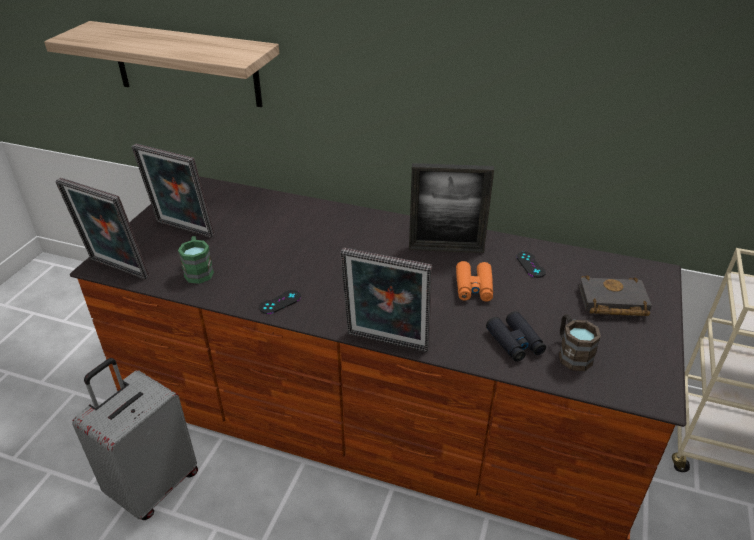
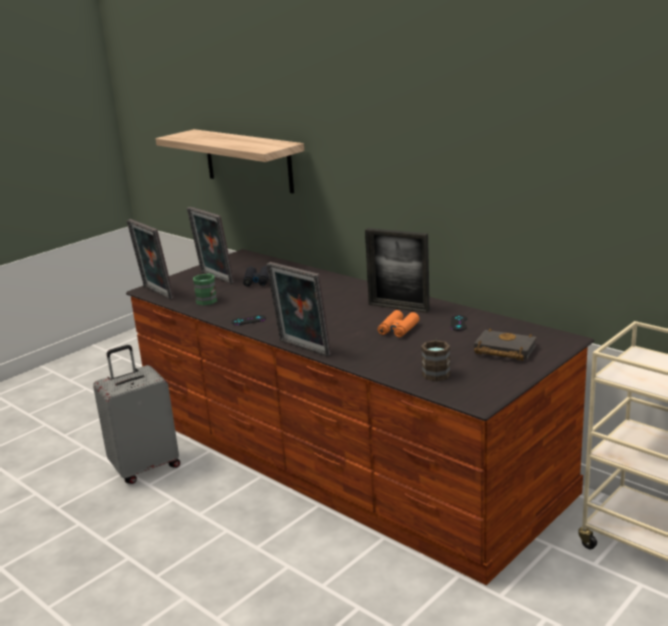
camera: 25 degrees right, 15 degrees down
black binoculars [486,311,546,362] -> black binoculars moved to [243,266,269,287]

